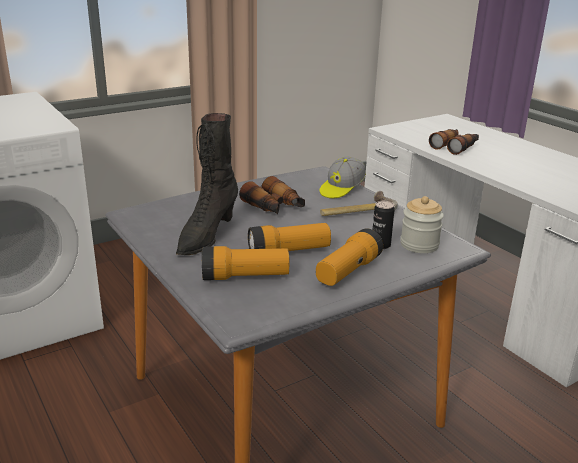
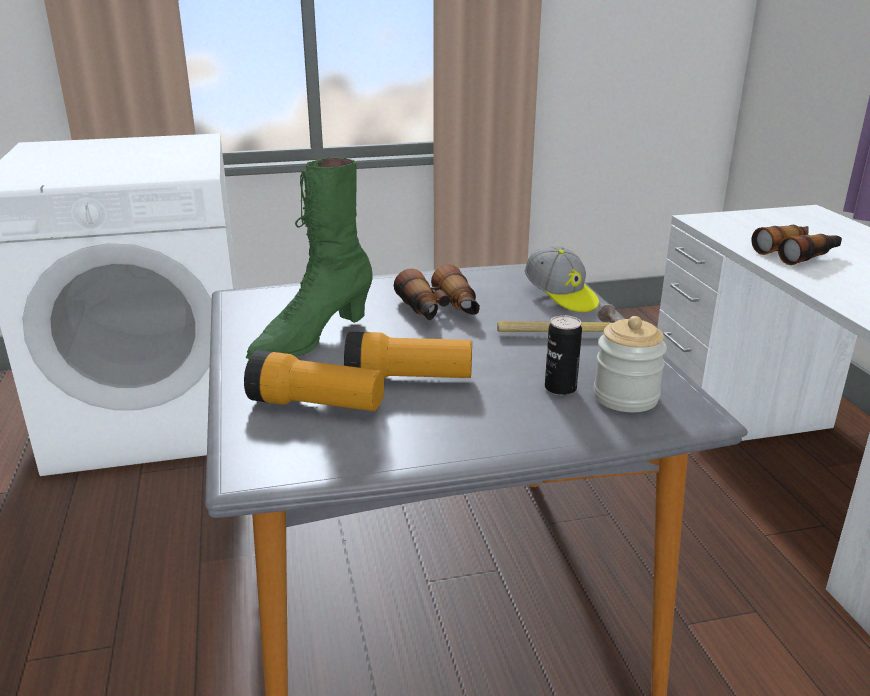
camera: 20 degrees right, 0 degrees up
black boot [176,113,238,255] -> green boot [245,158,373,359]
flashlight [316,228,383,286] -> none
cap [320,157,366,199] -> cap turned 90 degrees counterclockwise [525,246,599,312]

